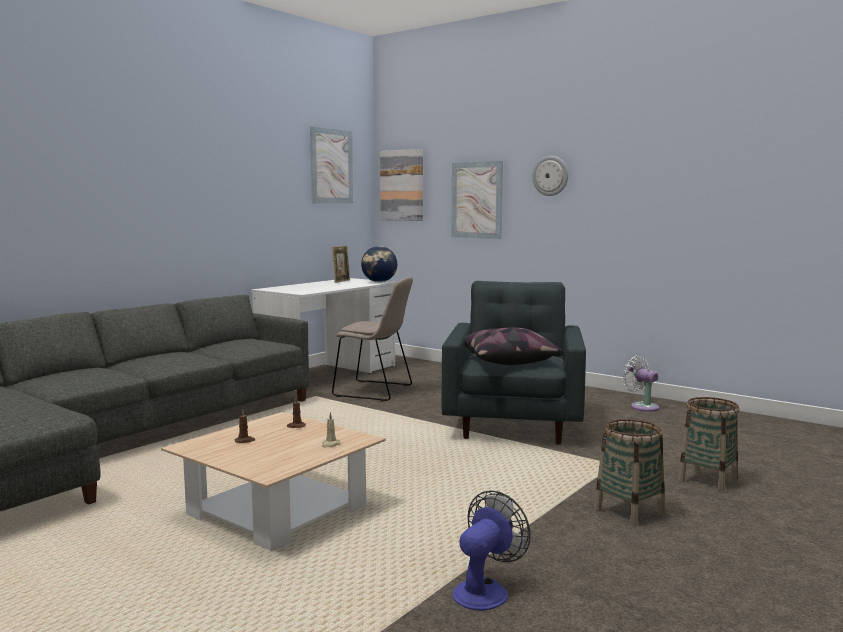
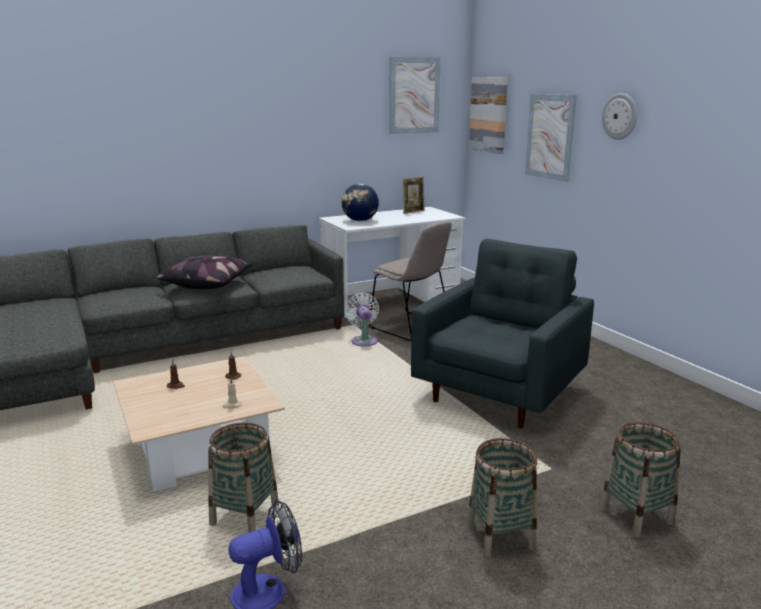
camera: 25 degrees right, 10 degrees up
globe [361,246,397,282] -> globe moved to [342,184,379,221]
pillow [465,328,563,365] -> pillow moved to [156,255,253,289]
white fan [623,356,660,412] -> white fan moved to [345,293,379,346]
none -> basket [209,423,279,533]

